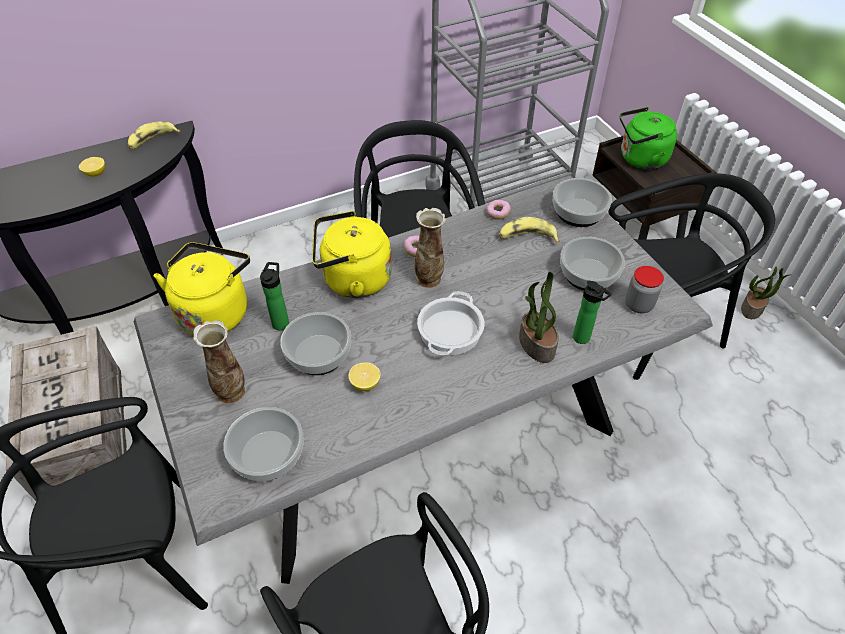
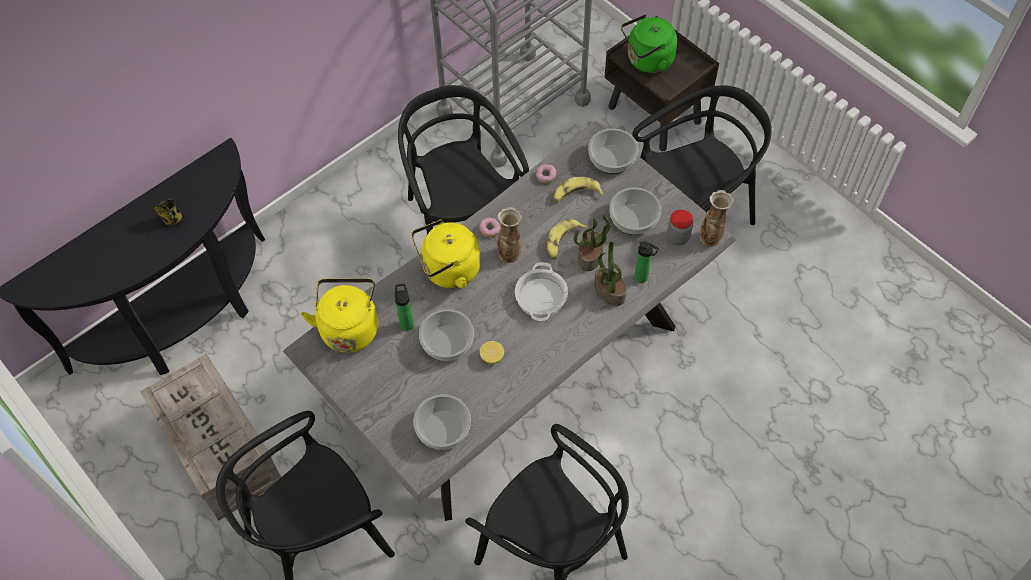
camera: 15 degrees left, 10 degrees up
lemon [79,157,105,177] -> mug [153,199,182,226]
banana [128,121,181,150] -> banana moved to [547,219,587,260]
vase [193,320,245,404] -> vase moved to [700,190,734,247]
potted plant [741,267,790,319] -> potted plant moved to [573,215,613,271]

